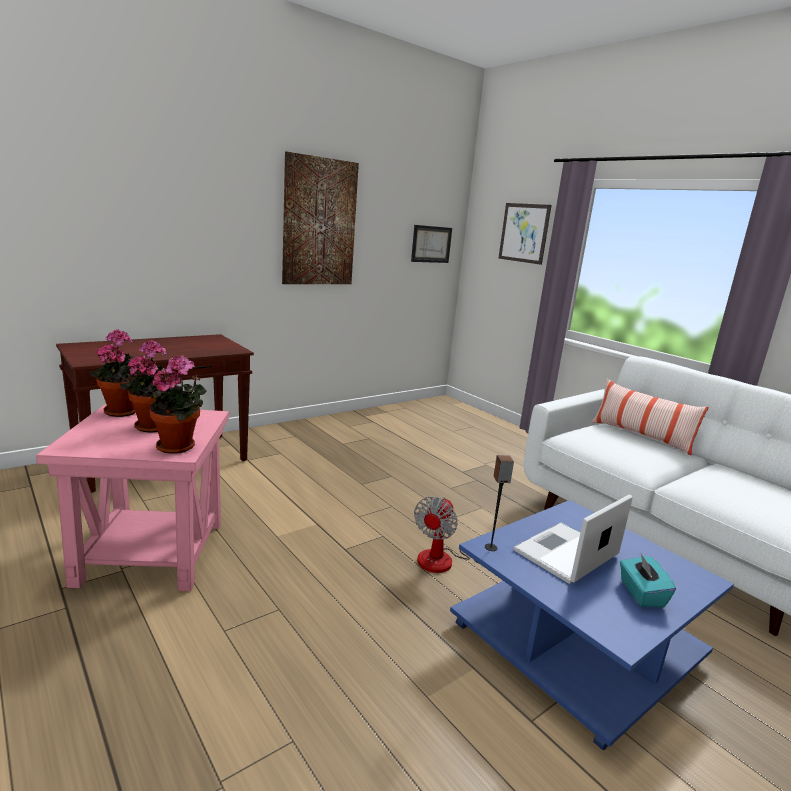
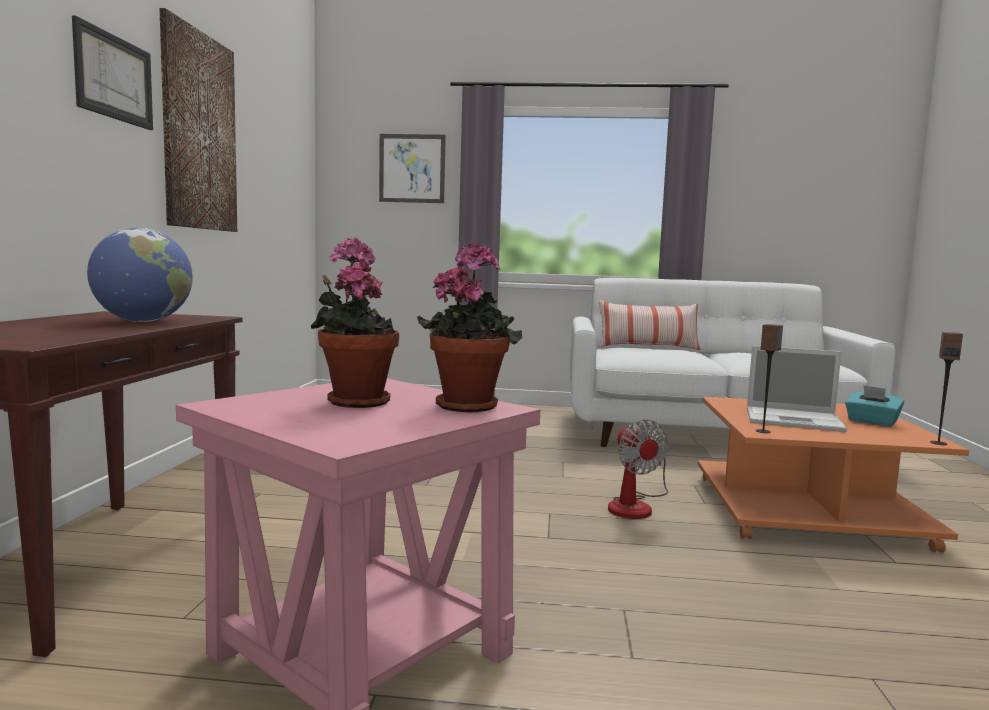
camera: 45 degrees left, 10 degrees down
potted plant [89,329,147,417] -> none
picture [411,225,452,263] -> picture moved to [72,15,153,130]
blue coffee table [450,500,734,750] -> orange coffee table [698,397,969,552]
laptop [514,494,633,584] -> laptop turned 75 degrees counterclockwise [747,346,847,432]
none -> globe [87,228,193,322]
none -> speaker [930,332,963,445]

